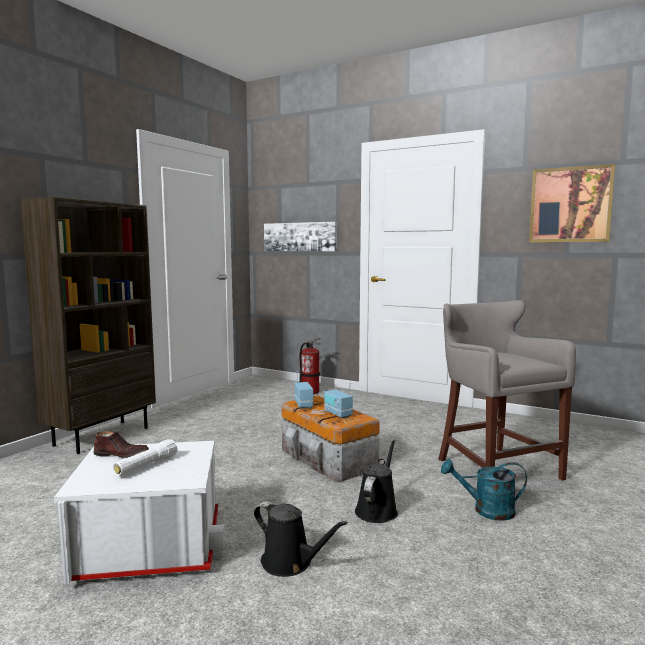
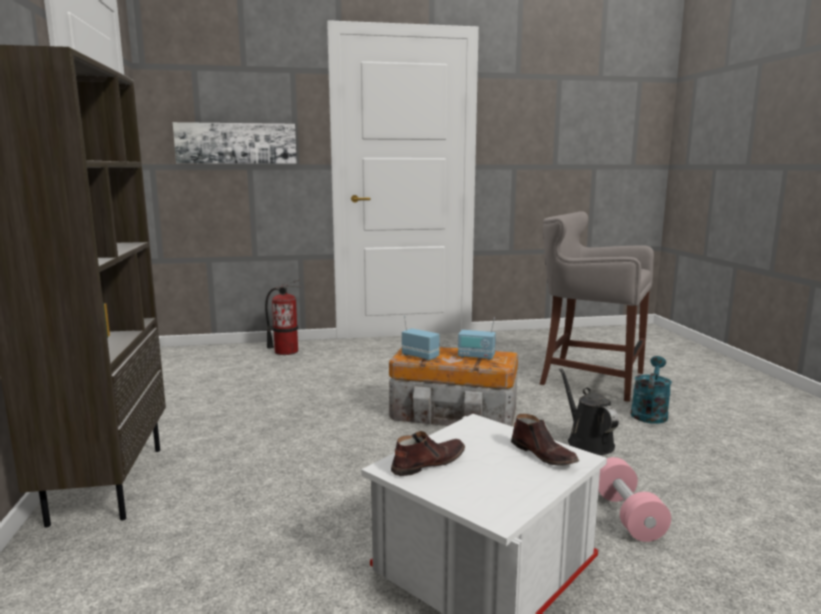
camera: 40 degrees left, 5 degrees up
white flashlight [113,439,178,476] -> none
black watering can [254,502,348,577] -> pink dumbbell [599,457,671,542]
turquoise watering can [441,459,527,521] -> turquoise watering can turned 150 degrees clockwise [630,356,672,424]
picture [529,164,615,242] -> none
none -> brown shoe [511,414,579,465]

